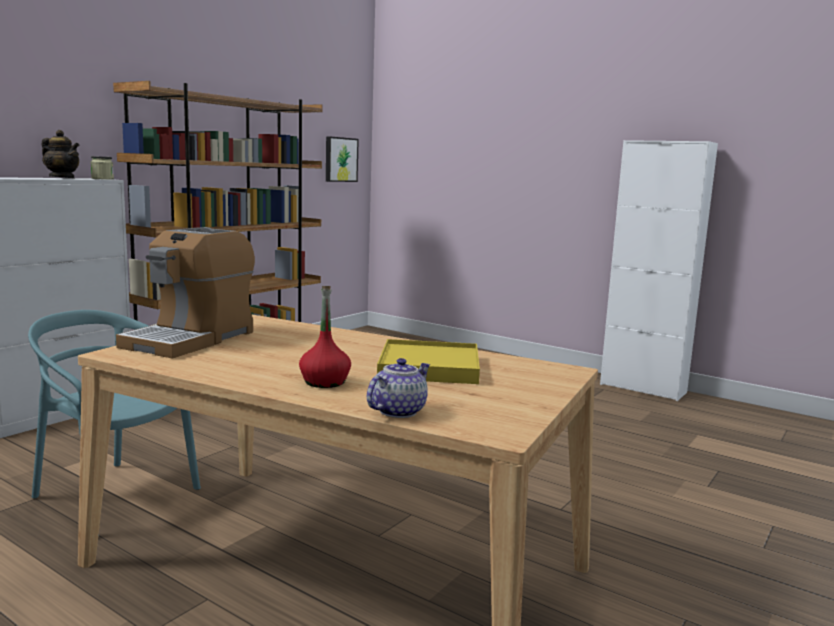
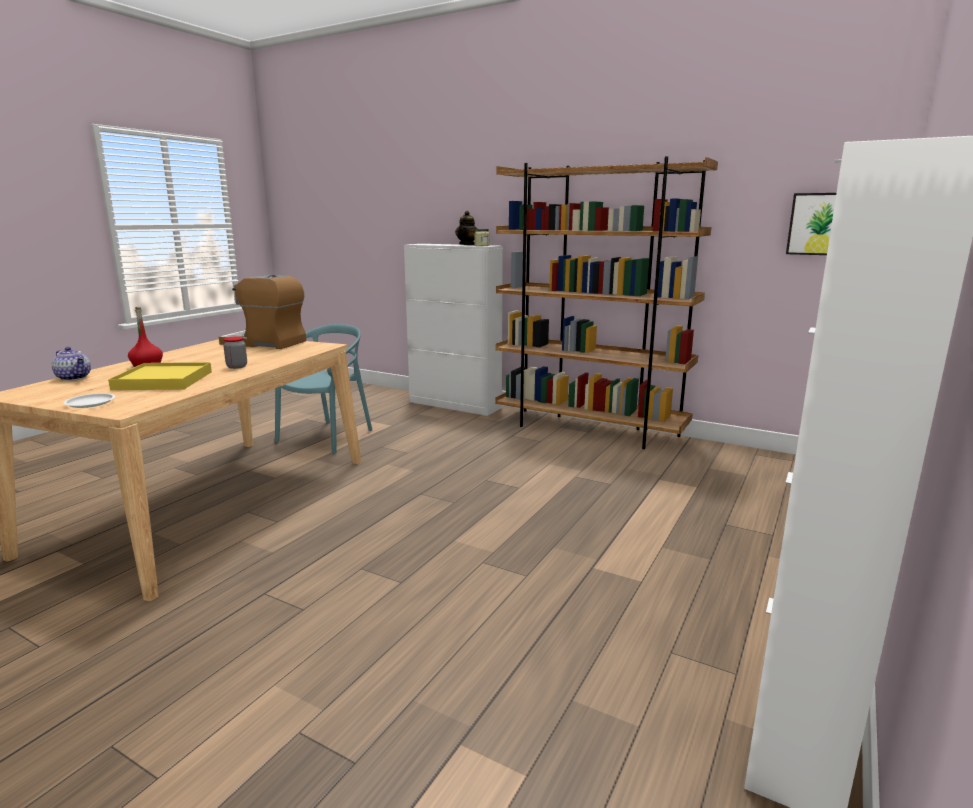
camera: 85 degrees right, 5 degrees up
none -> white plate [63,393,115,408]
none -> jar [223,336,247,369]

